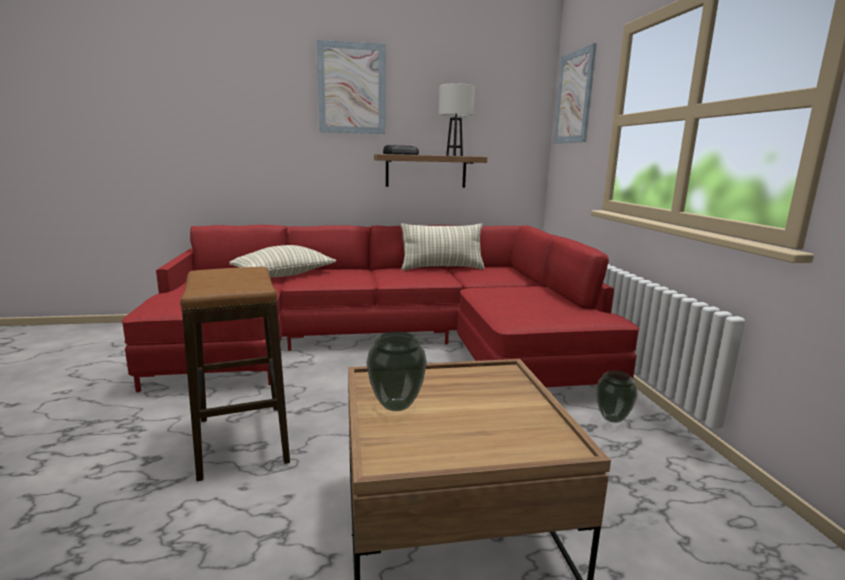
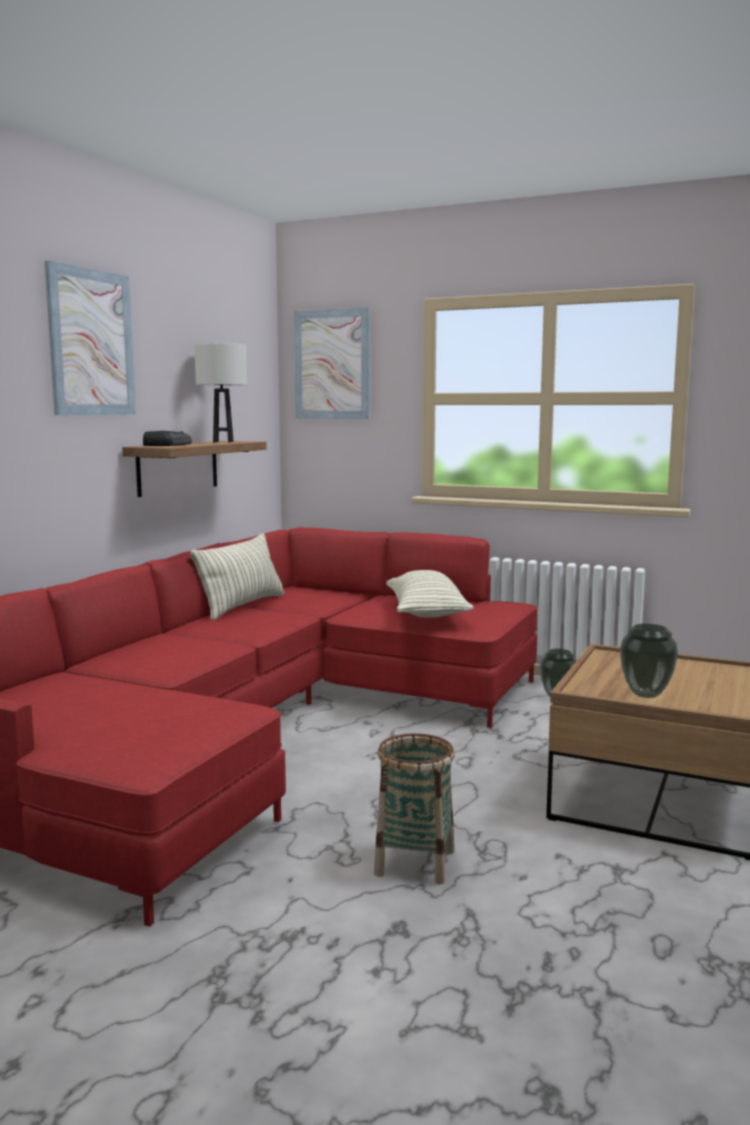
camera: 55 degrees left, 5 degrees down
stool [180,267,290,481] -> basket [374,733,455,885]
pillow [229,245,336,277] -> pillow moved to [386,570,474,617]

